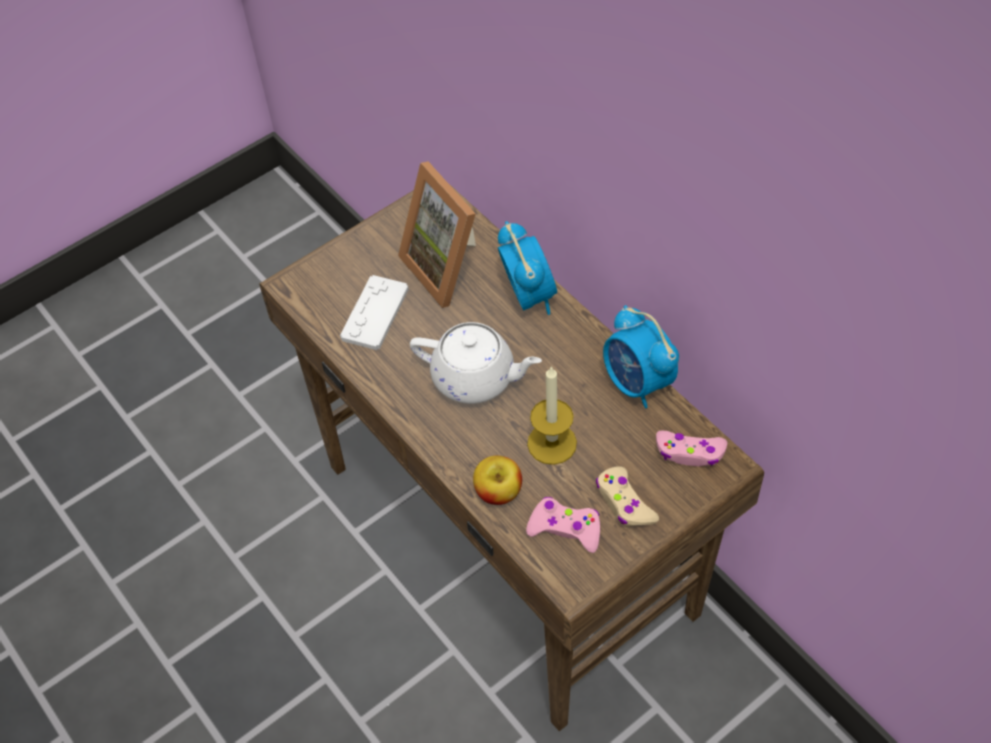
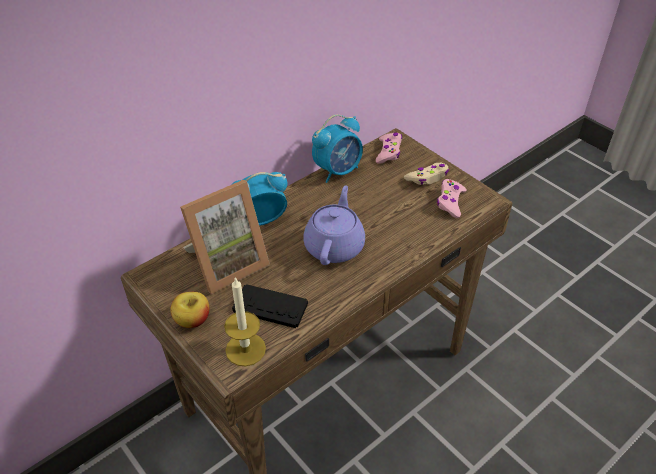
camera: 95 degrees left, 10 degrees down
white game controller [340,275,409,350] -> black game controller [232,284,308,328]
white teapot [410,322,542,404] -> purple teapot [303,185,365,265]
apple [473,456,522,505] -> apple moved to [170,292,209,328]
candle [527,366,577,465] -> candle moved to [224,277,266,366]

